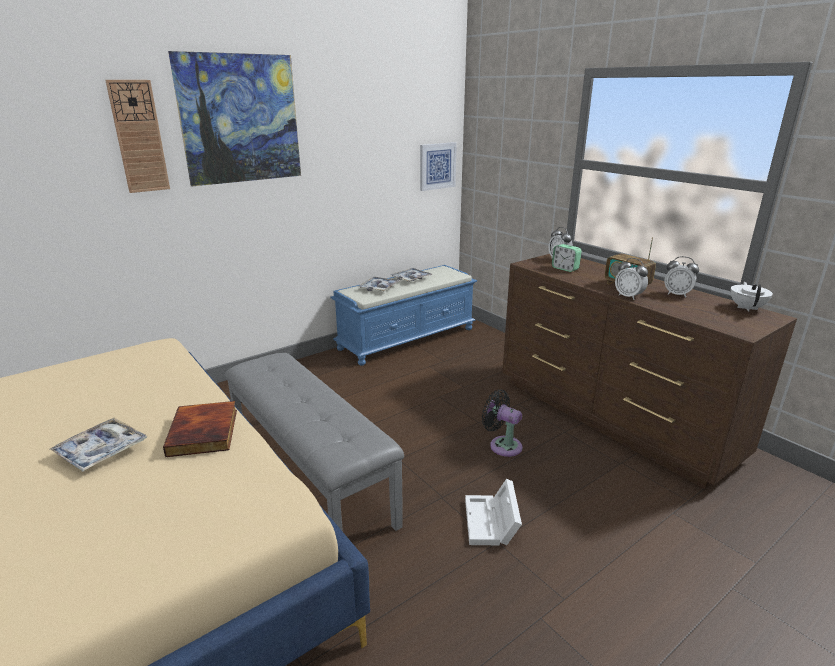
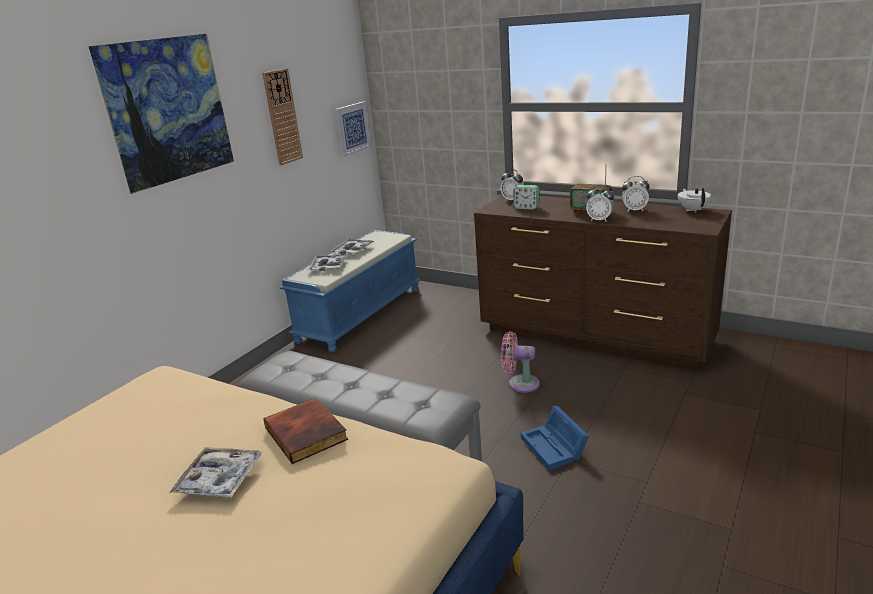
camera: 20 degrees left, 0 degrees up
wall clock [105,80,170,193] -> wall clock moved to [262,68,303,165]
white storage box [465,479,522,545] -> blue storage box [521,406,589,470]
black fan [482,390,522,457] -> pink fan [501,331,540,393]

